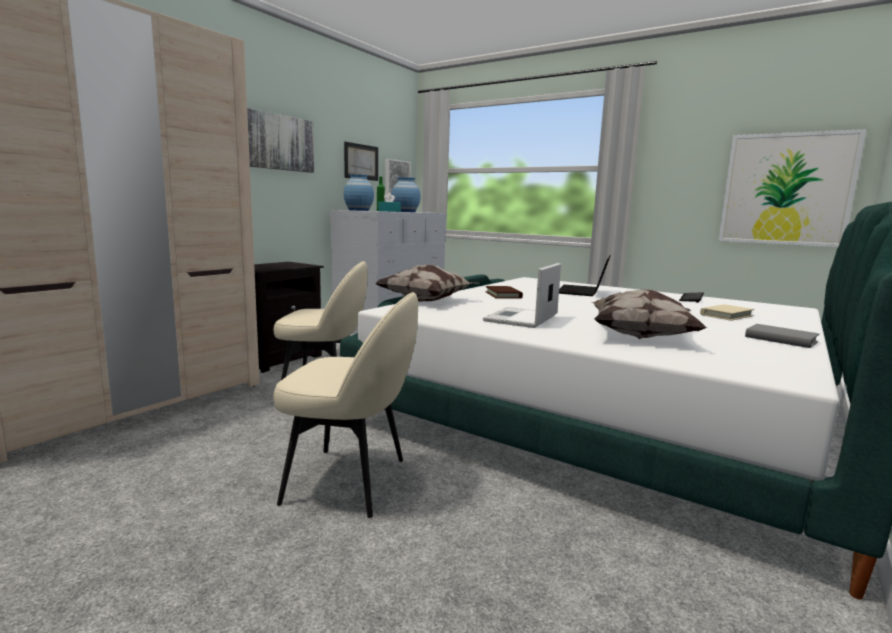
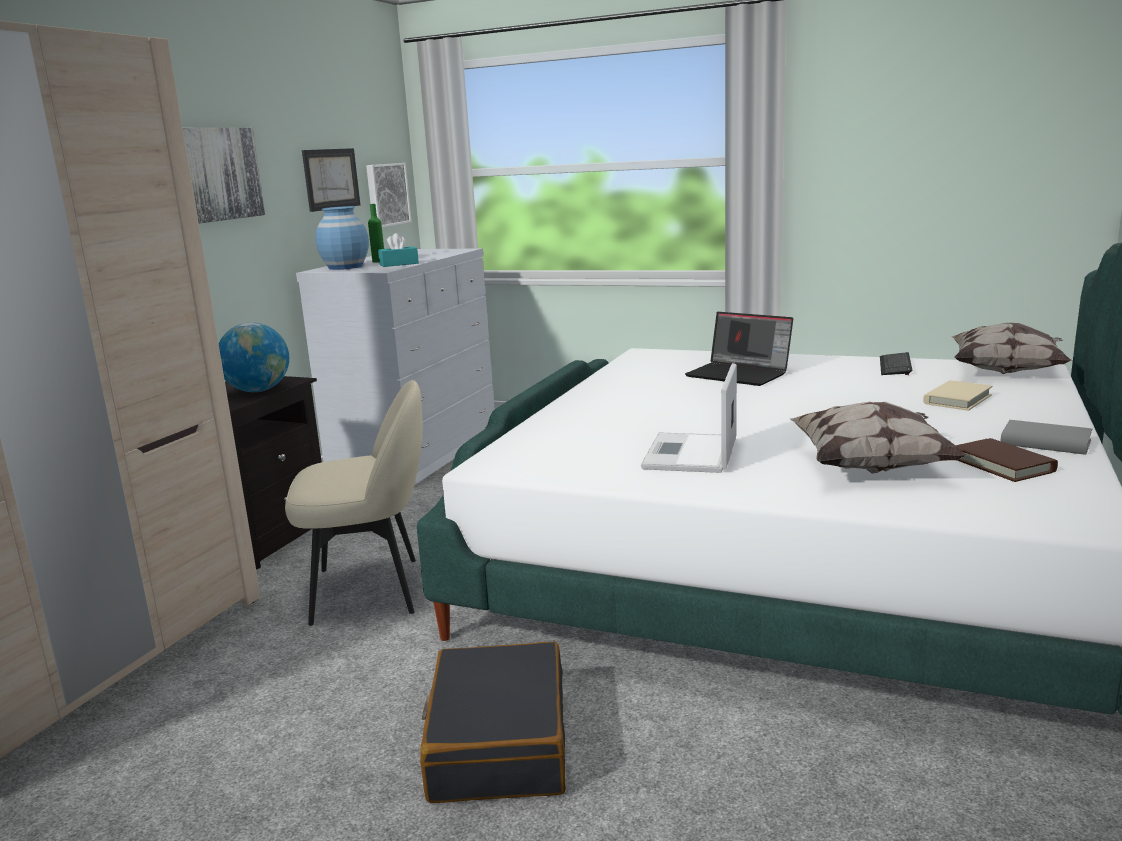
camera: 10 degrees left, 5 degrees up
beige chair [273,292,418,518] -> black suitcase [420,642,566,803]
pillow [376,265,479,302] -> pillow moved to [951,323,1072,375]
blue vase [392,177,421,212] -> none
brown book [485,286,523,299] -> brown book moved to [955,438,1058,482]
laptop [559,256,610,296] -> laptop turned 60 degrees counterclockwise [685,312,793,386]
picture [718,129,867,247] -> none
none -> globe [218,322,289,392]

